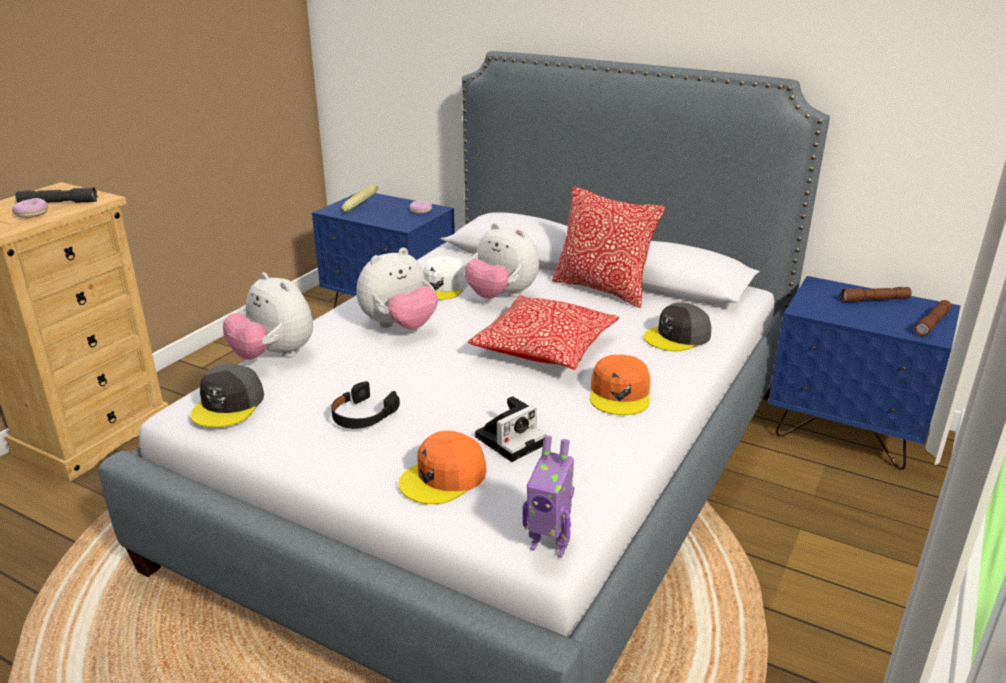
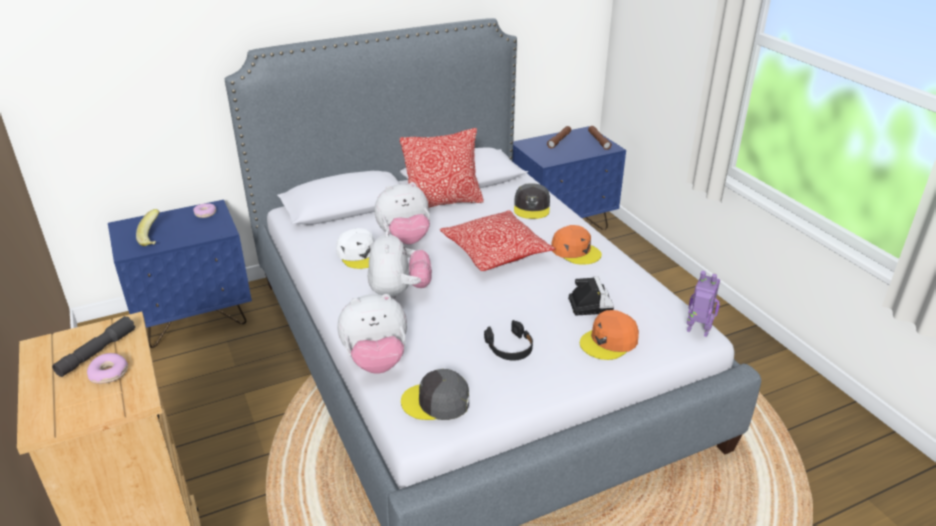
camera: 55 degrees left, 5 degrees up
grey cap [190,364,264,427] -> grey cap turned 135 degrees clockwise [401,369,469,420]
orange cap [398,431,487,504] -> orange cap turned 60 degrees clockwise [580,310,639,360]
toy robot [523,435,575,558] -> toy robot turned 120 degrees counterclockwise [687,271,720,337]

